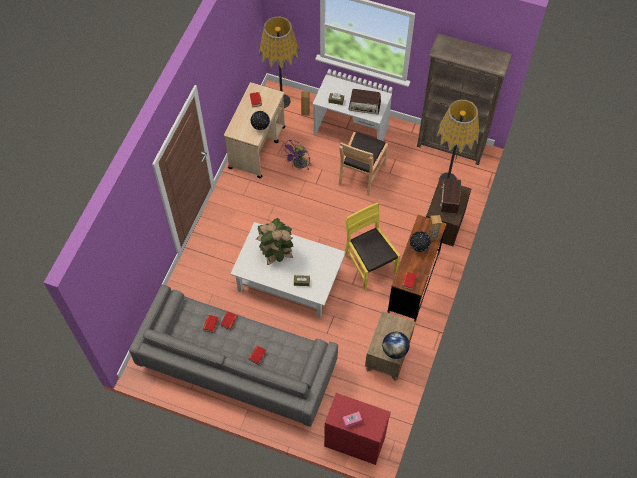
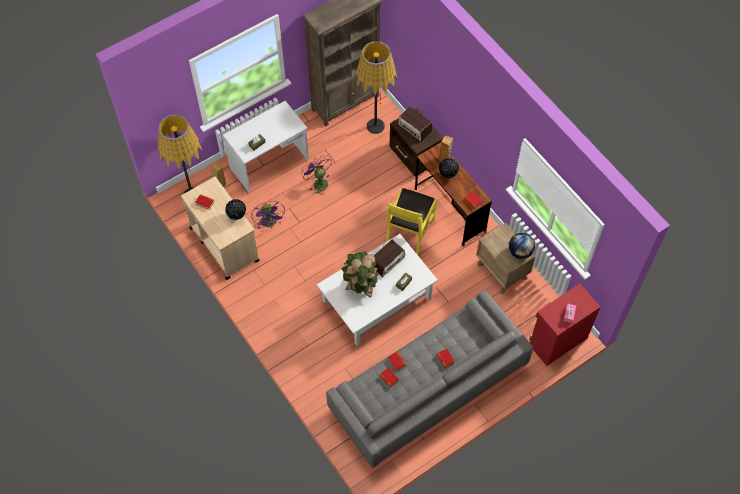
camera: 55 degrees left, 0 degrees up
brown chair [339,132,388,196] -> purple fan [301,155,332,194]
yellow chair [345,203,400,290] -> yellow chair turned 75 degrees counterclockwise [386,188,437,255]
radio [348,89,381,114] -> radio moved to [374,240,405,277]

